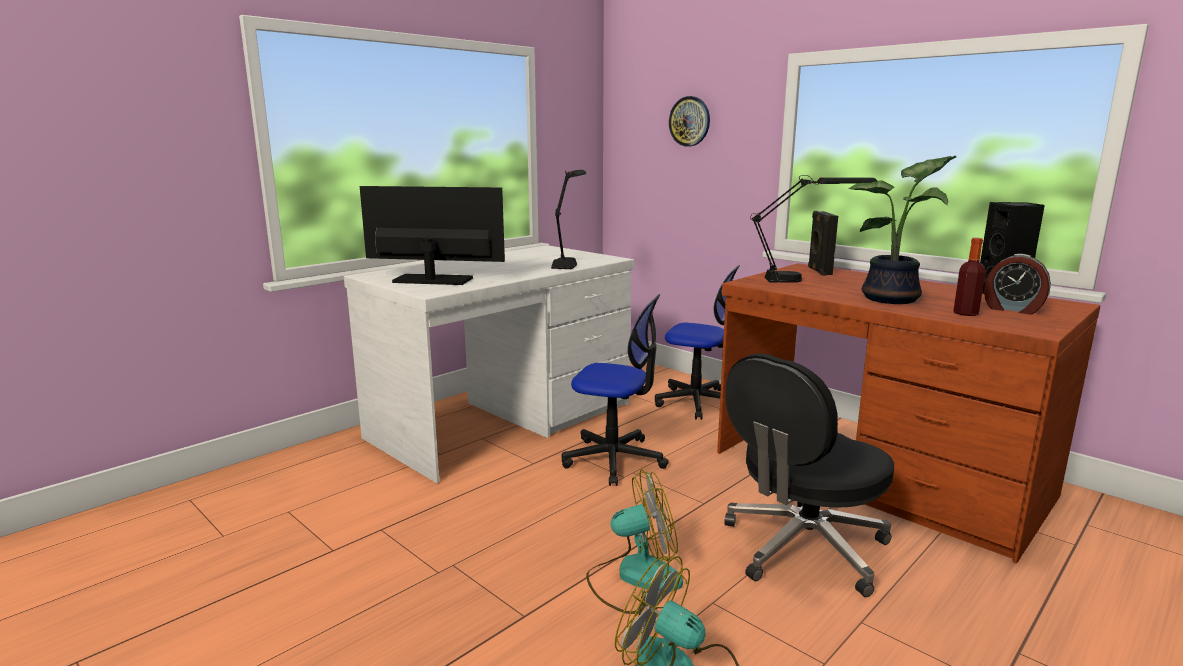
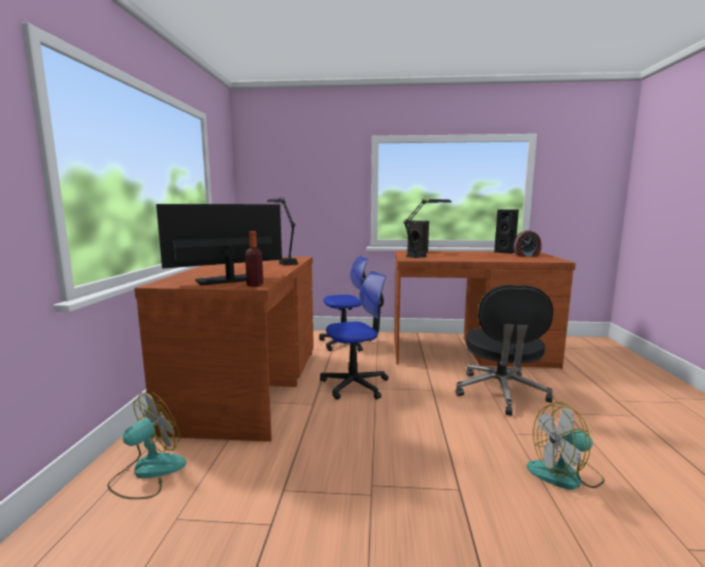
camera: 40 degrees left, 5 degrees down
white desk [344,245,634,483] -> brown desk [134,257,314,442]
fan [586,469,683,614] -> fan moved to [107,392,186,499]
wall clock [669,96,710,146] -> none
potted plant [849,156,956,304] -> none
bottle [953,238,986,316] -> bottle moved to [245,231,263,287]

